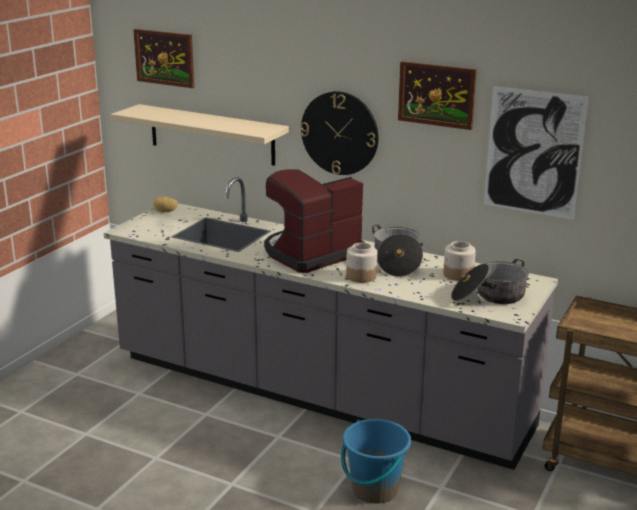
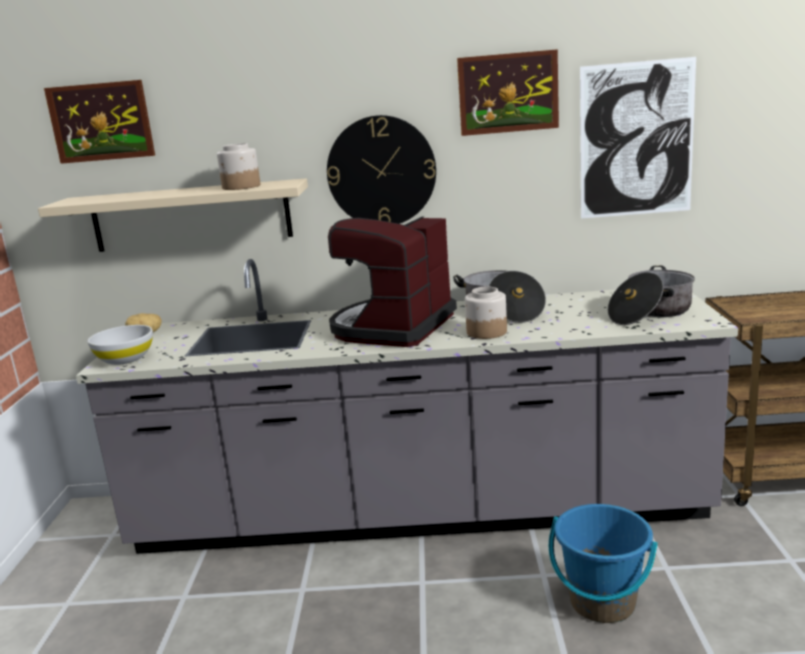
camera: 25 degrees left, 5 degrees down
jar [443,241,476,281] -> jar moved to [217,143,260,190]
none -> white bowl [88,325,153,365]

